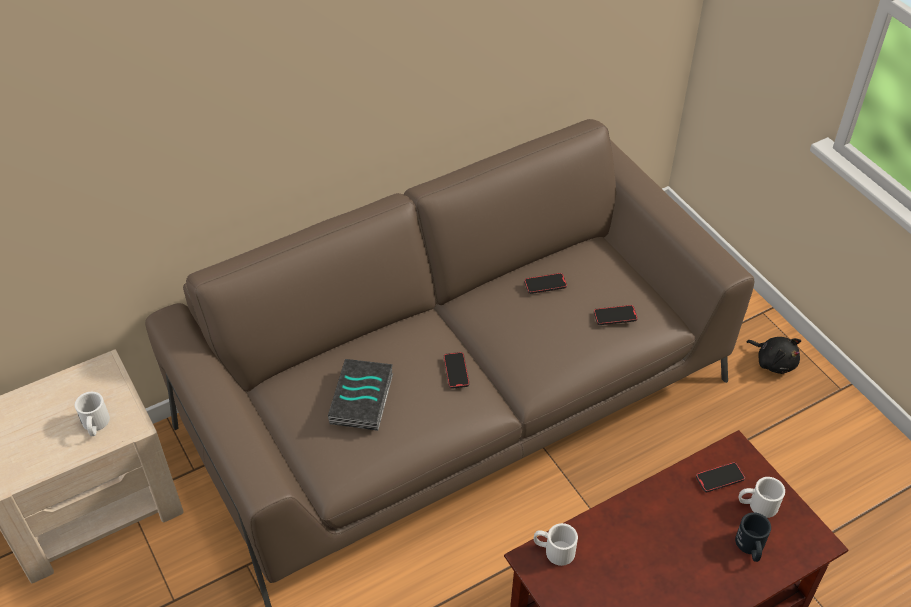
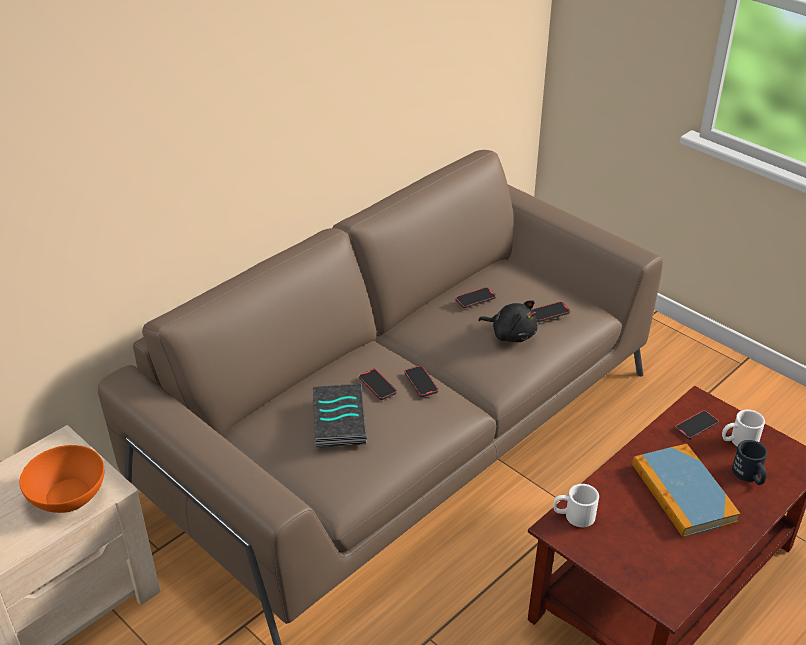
camera: 15 degrees left, 10 degrees down
white mug [75,392,110,436] -> orange bowl [20,445,104,513]
black plush toy [747,337,801,374] -> black plush toy moved to [478,300,538,342]
none -> phone [359,369,397,400]
none -> book [632,444,740,538]

